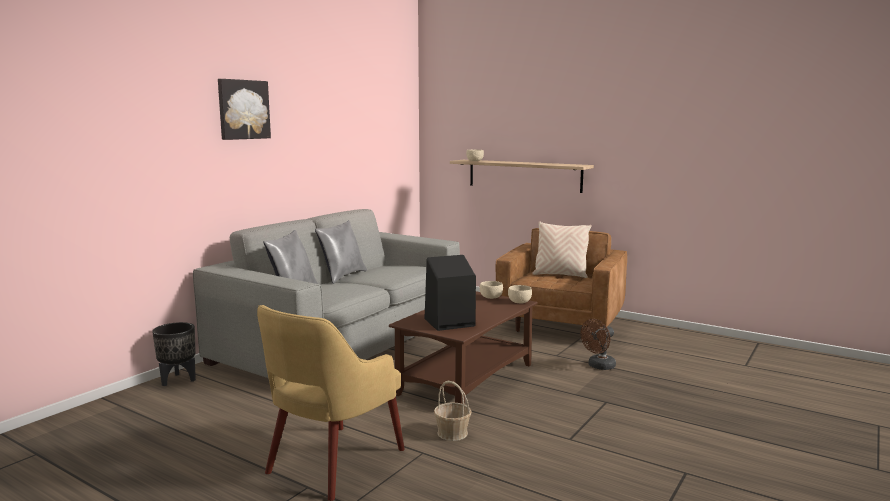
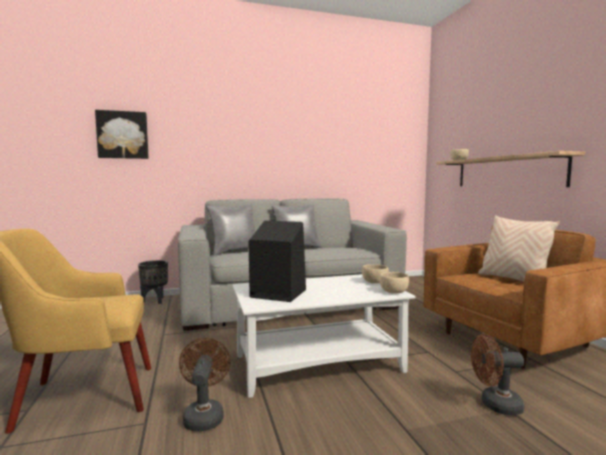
camera: 40 degrees right, 5 degrees down
picture [218,79,271,140] -> picture moved to [95,110,149,159]
brown coffee table [389,291,538,404] -> white coffee table [232,274,416,398]
basket [434,381,472,441] -> brown fan [179,338,231,431]

